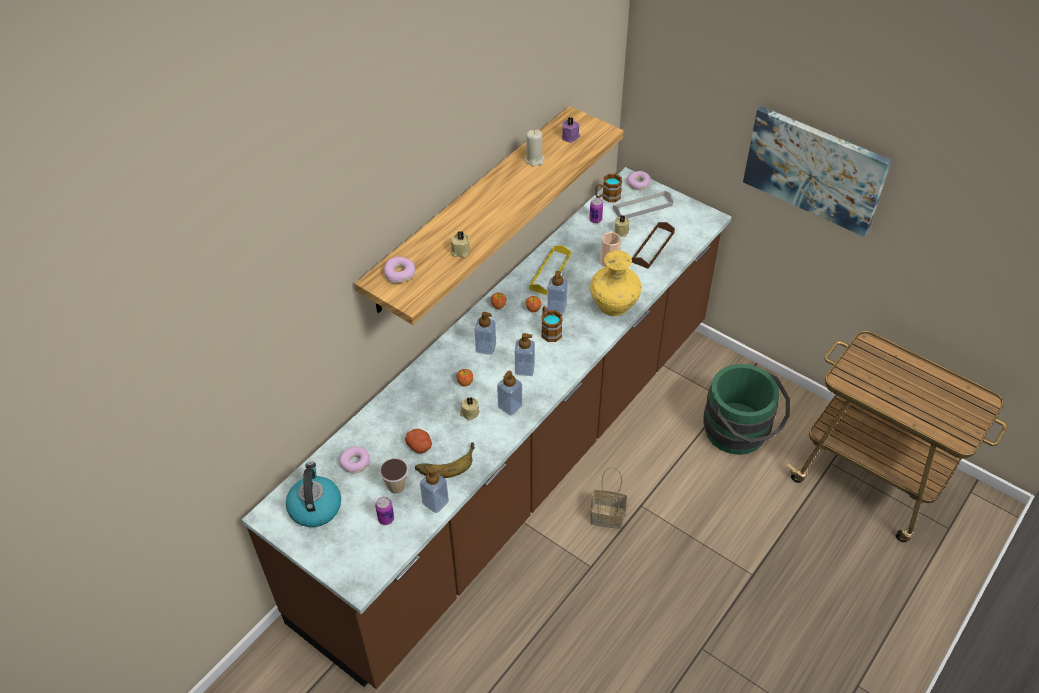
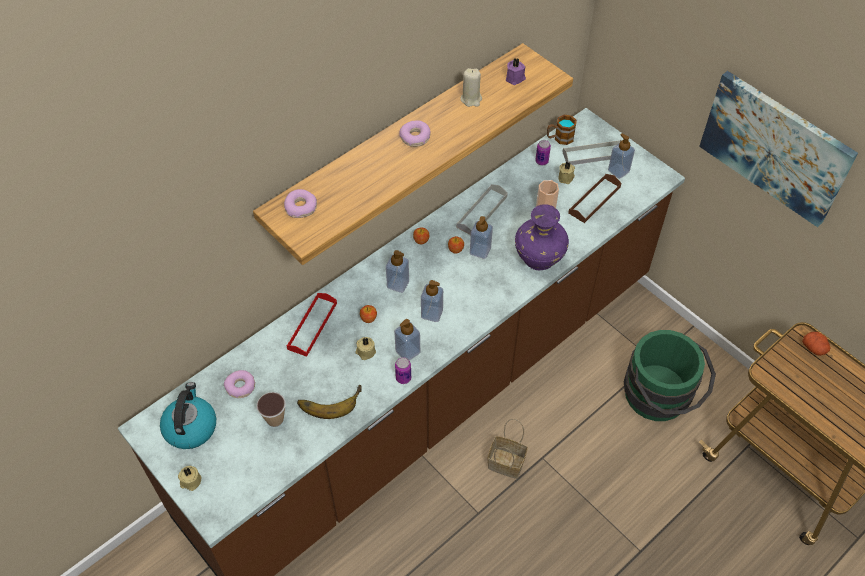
camera: 10 degrees right, 5 degrees up
can [375,497,394,525] -> can moved to [395,357,411,384]
potato [405,429,432,453] -> potato moved to [802,332,830,356]
soap dispenser [420,465,449,513] -> soap dispenser moved to [608,133,635,179]
beige candle [451,231,470,258] -> beige candle moved to [178,466,202,491]
yellow tray [529,245,571,295] -> grey tray [456,184,508,235]
mug [542,306,562,342] -> none
yellow vase [590,250,641,316] -> purple vase [515,204,569,270]
donut [626,171,651,190] -> donut moved to [399,120,431,147]
none -> red tray [287,293,337,357]

